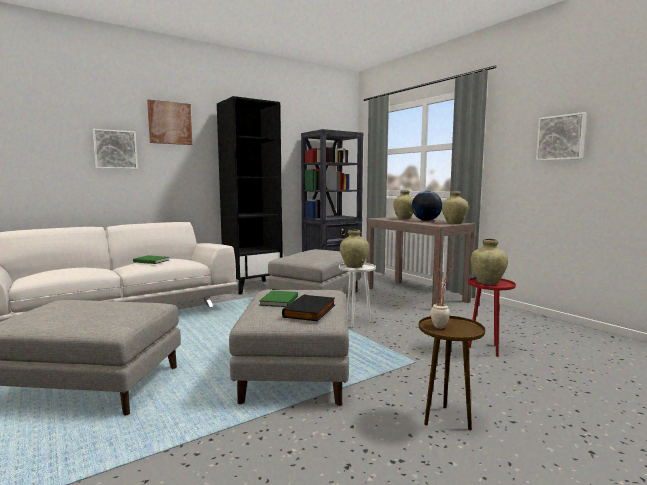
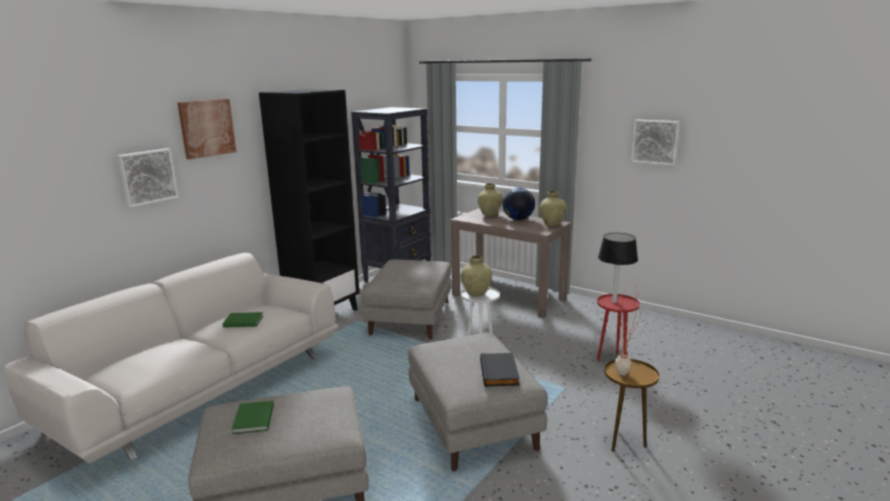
camera: 20 degrees left, 10 degrees up
green book [259,291,298,307] -> green book moved to [232,400,274,434]
beige vase [470,239,508,285] -> black table lamp [598,233,638,303]

